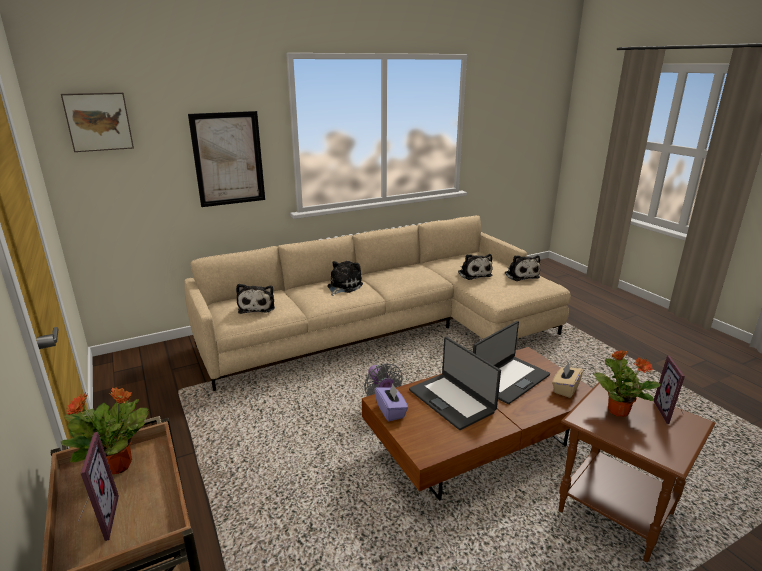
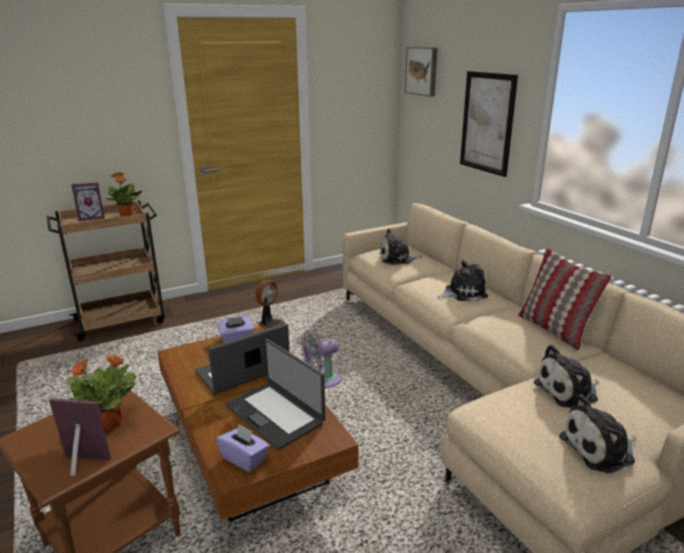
camera: 90 degrees right, 0 degrees up
plush toy [327,261,363,296] -> plush toy turned 45 degrees counterclockwise [438,260,488,301]
beige tissue box [552,362,583,398] -> purple tissue box [216,424,270,472]
none -> fan [255,280,285,330]
none -> pillow [518,248,612,350]

